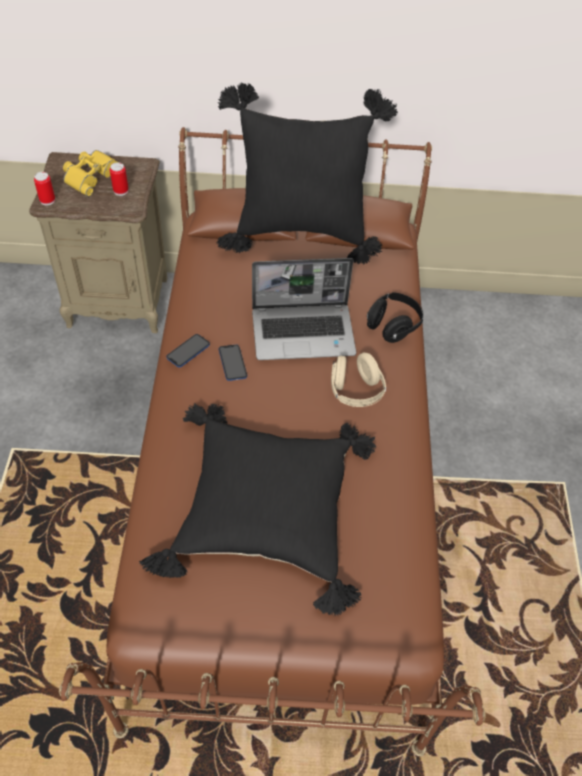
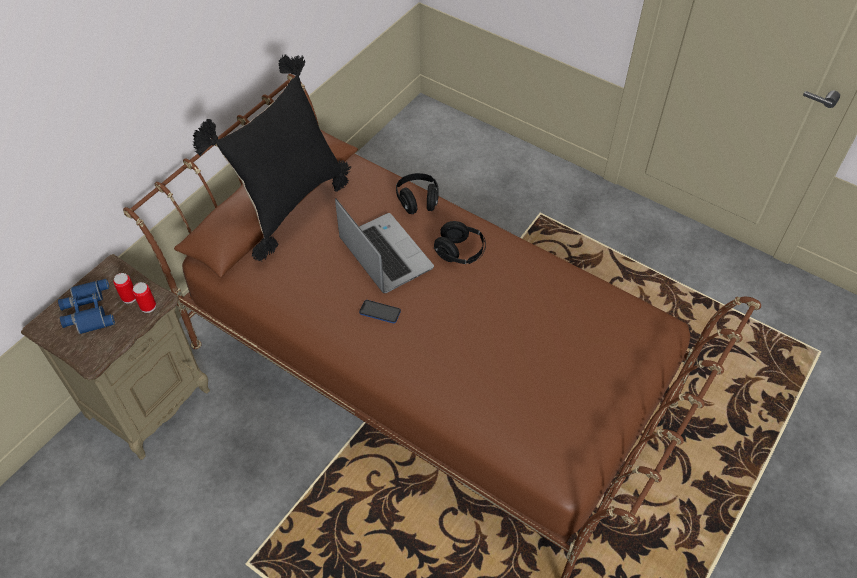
camera: 55 degrees left, 0 degrees up
can [34,172,55,205] -> can moved to [133,282,156,313]
yellow binoculars [63,150,126,196] -> blue binoculars [58,279,115,334]
black pillow [139,403,376,616] -> none
phone [166,334,210,367] -> none
laptop [252,258,356,360] -> laptop turned 60 degrees counterclockwise [335,198,434,293]
beige headphones [331,353,386,407] -> black headphones [434,221,486,264]

